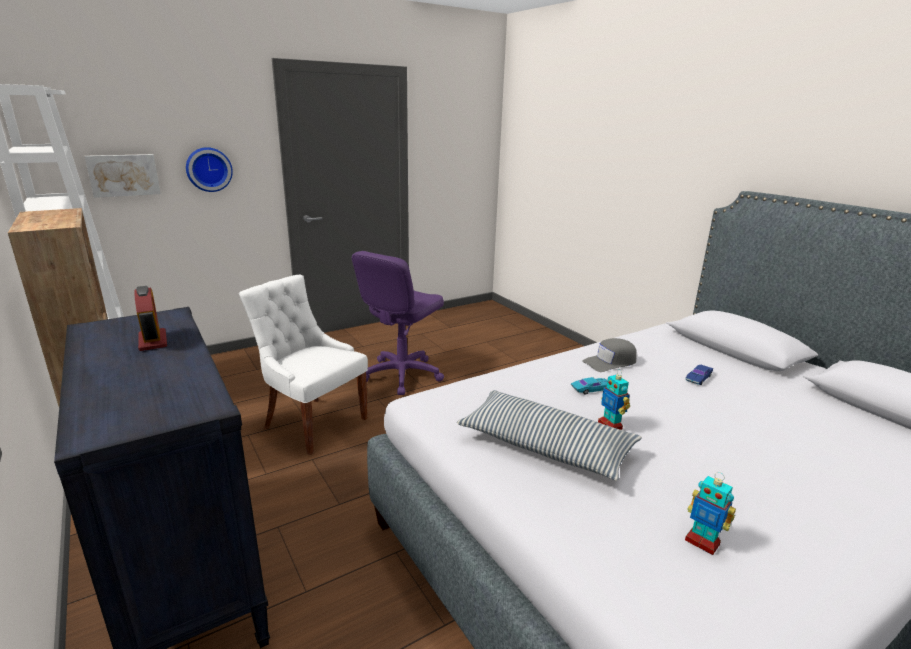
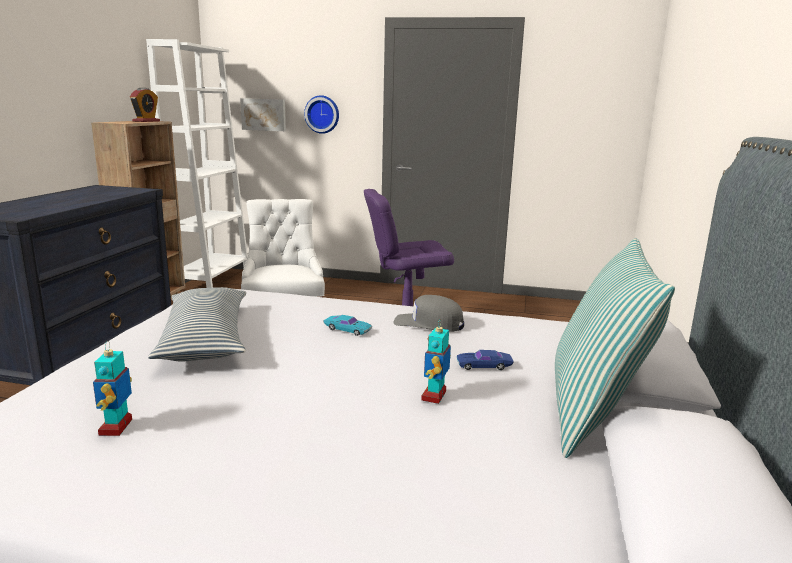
camera: 45 degrees right, 5 degrees down
alarm clock [134,286,167,351] -> alarm clock moved to [130,88,160,122]
toy robot [598,369,630,430] -> toy robot moved to [421,319,451,404]
none -> pillow [555,238,675,458]

